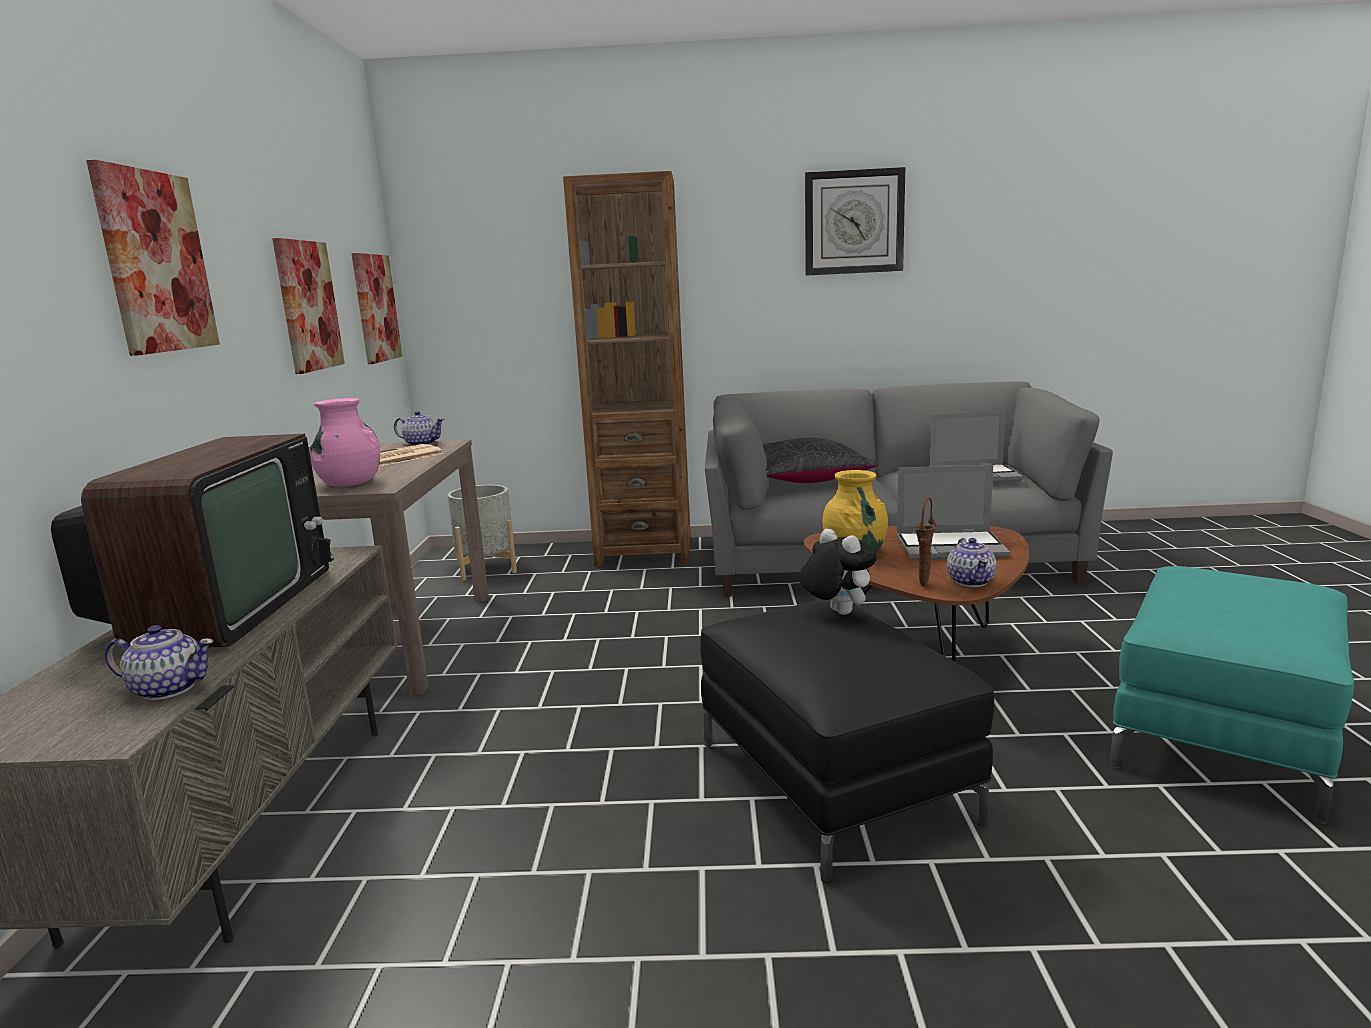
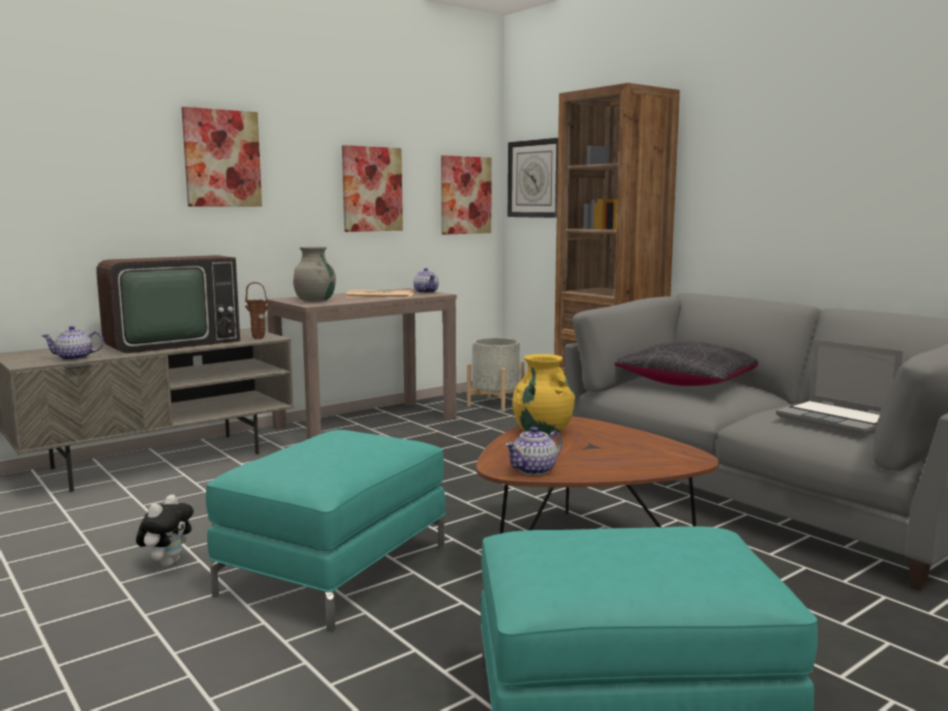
camera: 50 degrees right, 5 degrees down
teapot [105,625,214,700] -> teapot turned 105 degrees clockwise [41,326,104,360]
pink vase [309,398,380,486] -> grey vase [293,246,336,302]
black ottoman [700,600,994,883] -> turquoise ottoman [206,430,445,632]
plush toy [799,529,877,615] -> plush toy moved to [136,494,194,567]
wall clock [805,167,905,276] -> wall clock moved to [508,138,558,218]
laptop [896,465,1010,560] -> none
brown vase [914,497,937,587] -> brown vase moved to [245,282,272,339]

